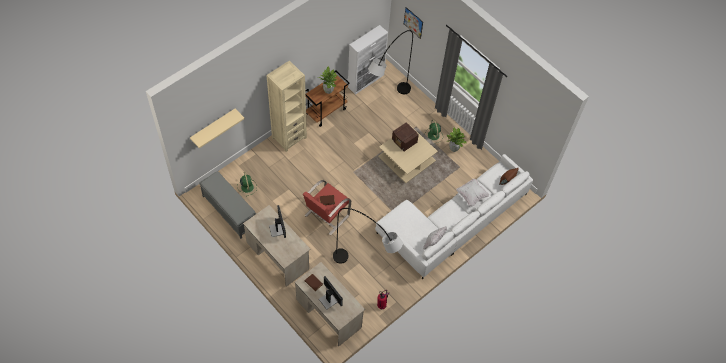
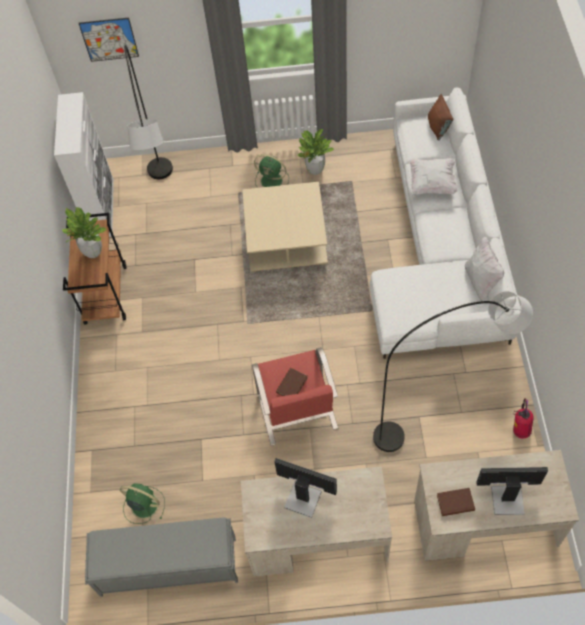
camera: 45 degrees left, 0 degrees up
beige shelf [190,109,245,148] -> none
beige bookcase [266,60,307,152] -> none
radio [392,123,419,151] -> none

